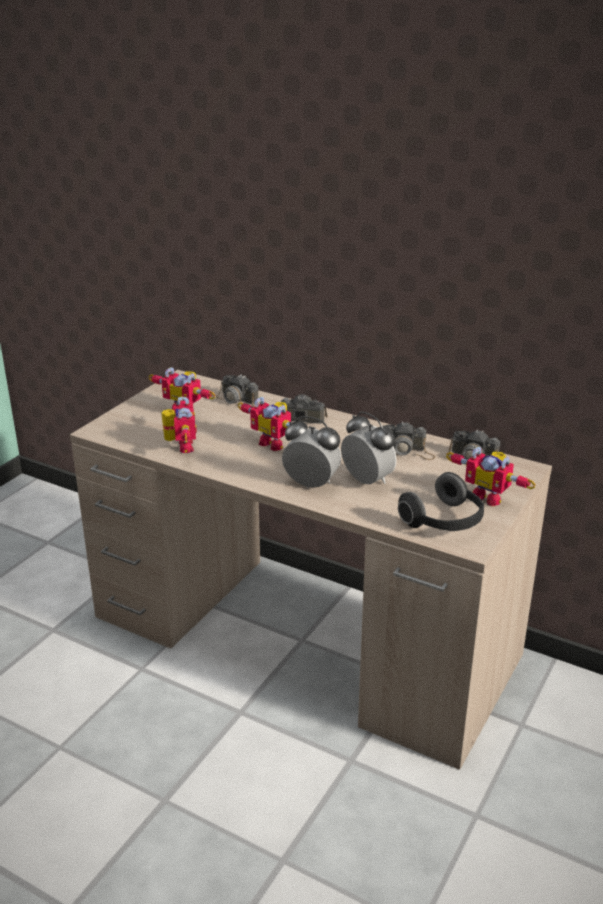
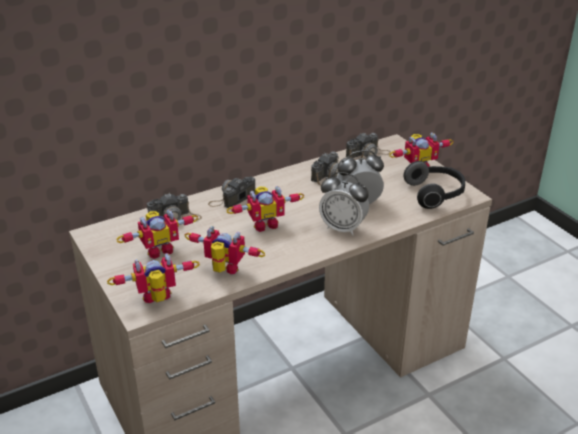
camera: 60 degrees left, 5 degrees up
alarm clock [282,416,341,488] -> alarm clock turned 120 degrees counterclockwise [319,172,369,236]
none -> toy robot [107,253,200,303]

